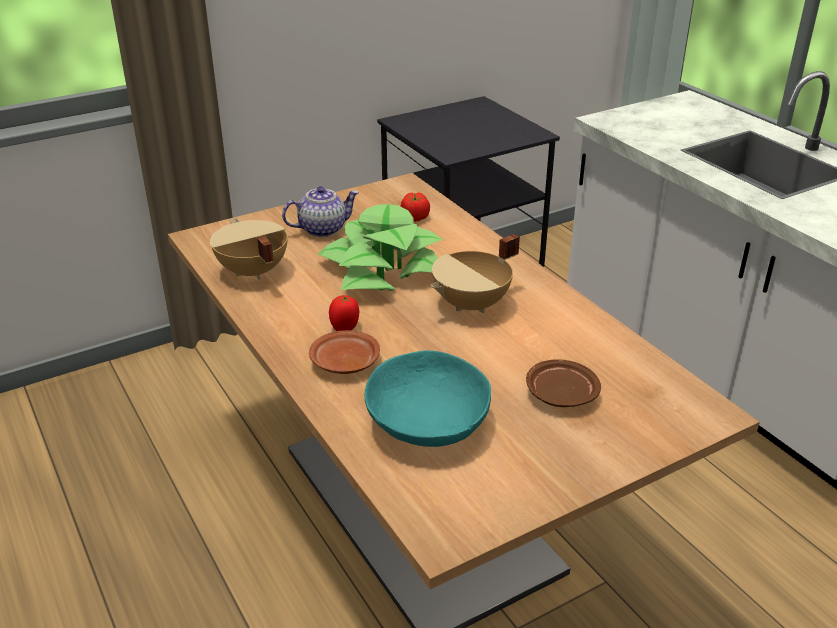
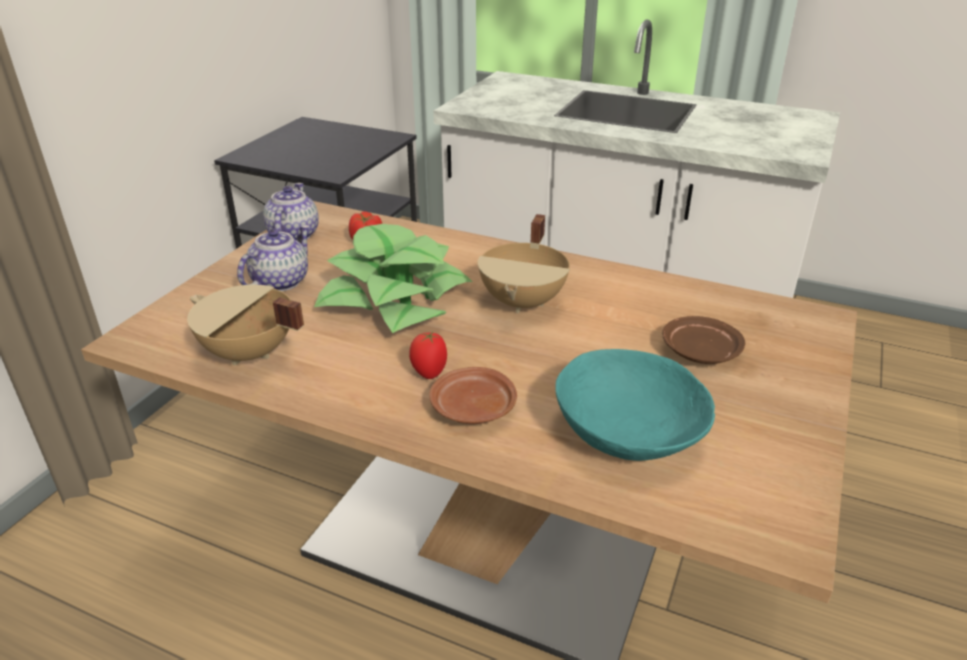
camera: 35 degrees left, 0 degrees up
none -> teapot [263,183,319,239]

